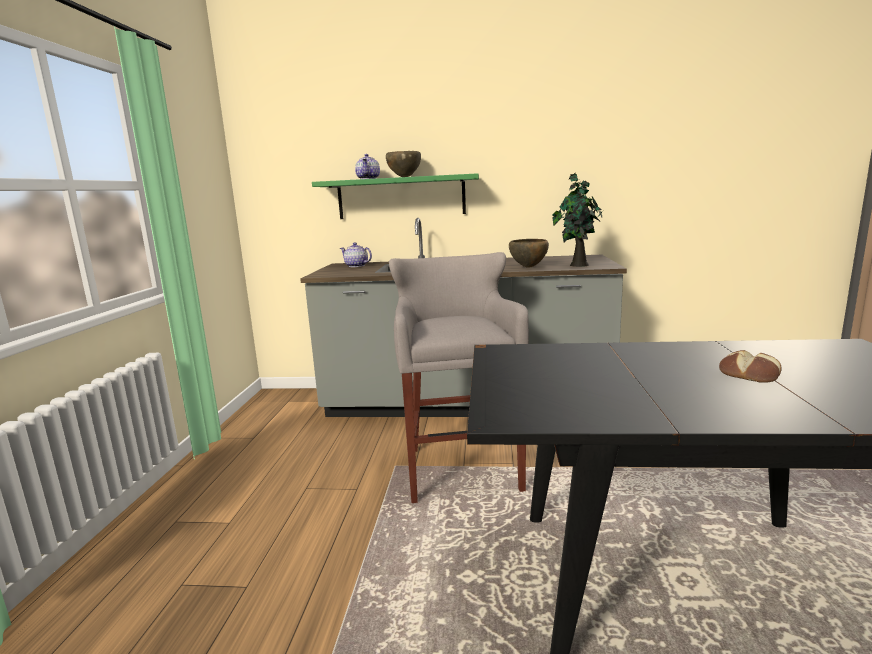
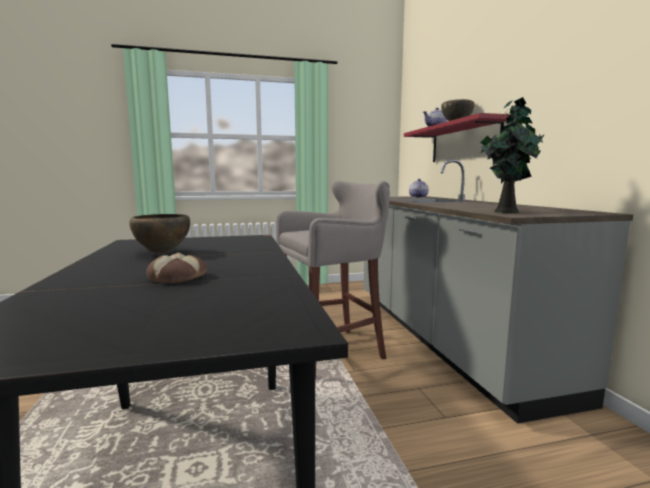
camera: 70 degrees right, 5 degrees down
green shelf [312,173,479,219] -> red shelf [404,113,510,162]
brown bowl [509,239,549,268] -> brown bowl moved to [129,214,190,254]

